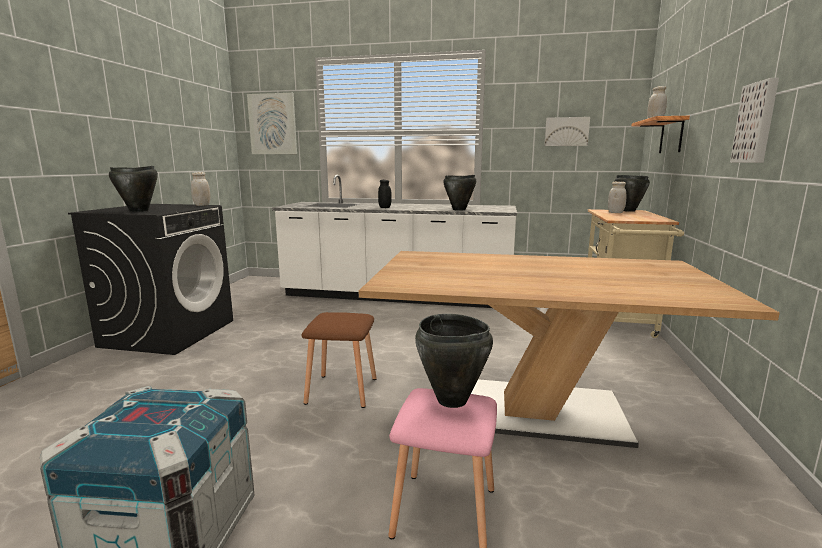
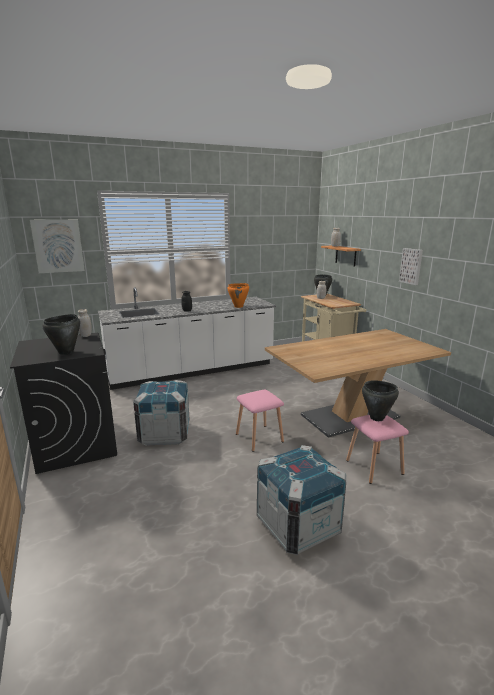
camera: 35 degrees left, 5 degrees up
brown stool [302,312,377,408] -> pink stool [236,390,284,452]
black cooking pot [443,175,476,211] -> orange cooking pot [227,283,249,308]
picture [544,117,590,146] -> none
none -> crate [133,380,190,446]

